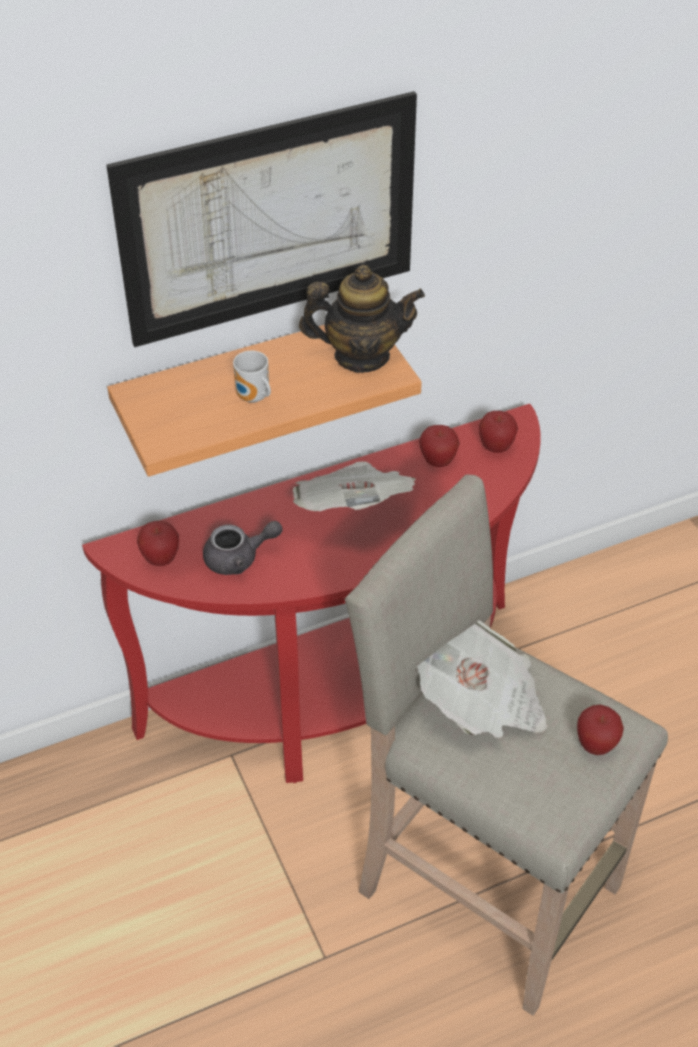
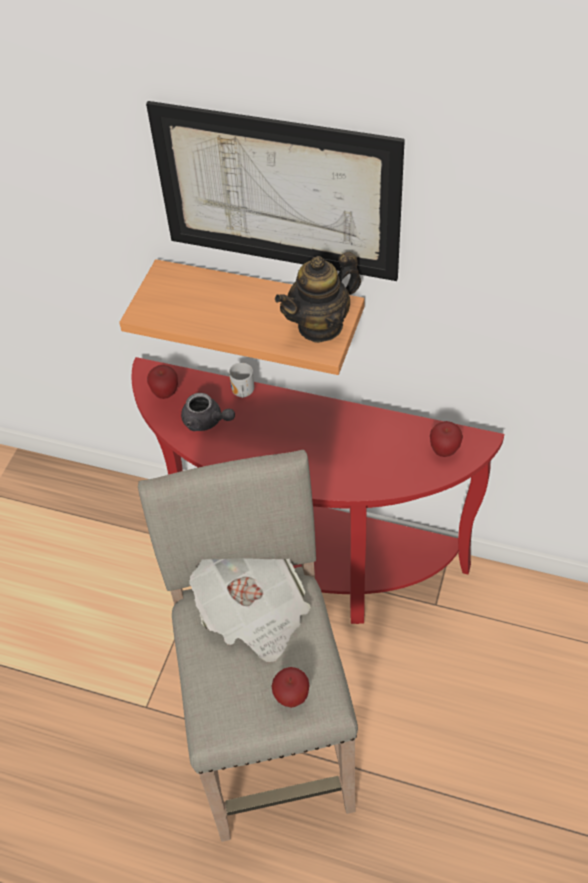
camera: 45 degrees right, 5 degrees up
mug [233,351,271,403] -> mug moved to [229,363,254,398]
newspaper [293,461,415,511] -> none
teapot [299,265,425,373] -> teapot turned 105 degrees clockwise [275,252,361,343]
apple [419,425,460,467] -> none

